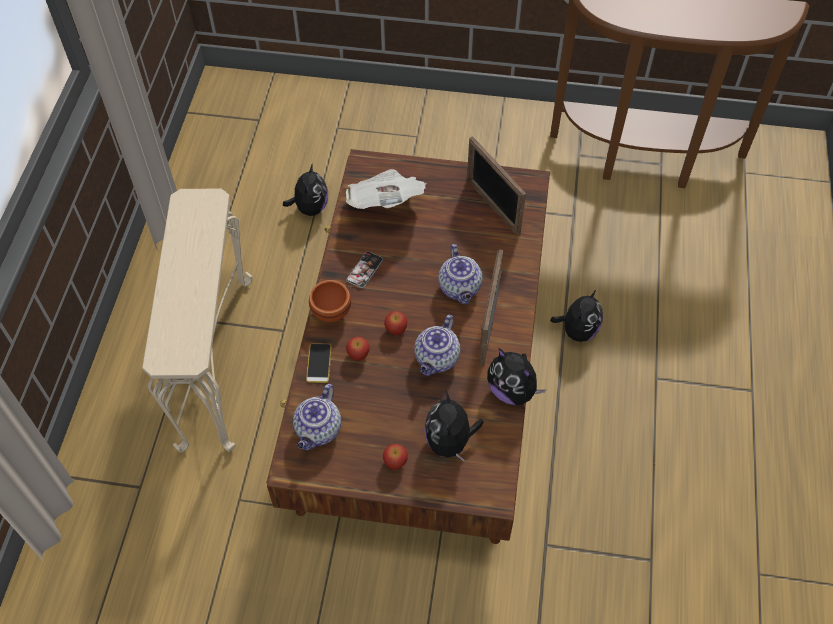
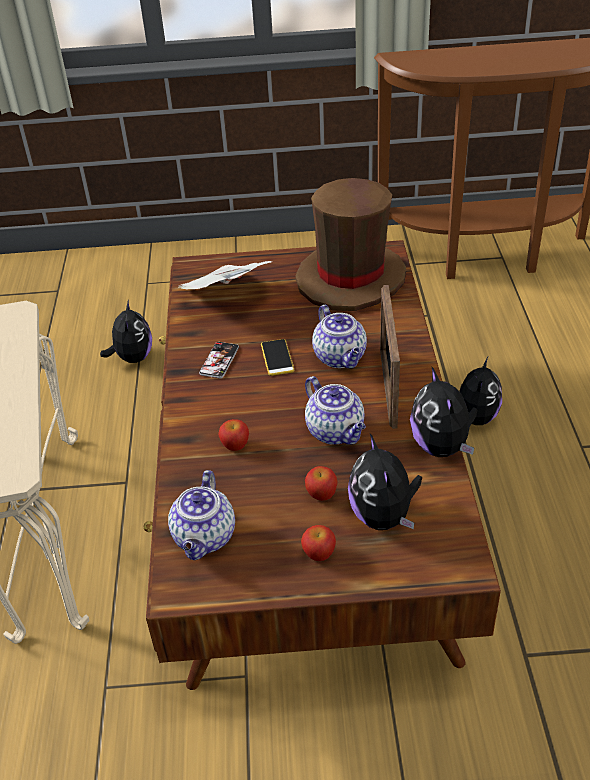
camera: 10 degrees left, 15 degrees down
phone [306,343,332,383] -> phone moved to [261,339,294,376]
brown bowl [309,280,351,322] -> none
apple [384,311,407,335] -> apple moved to [305,466,337,501]
teapot [414,315,460,376] -> teapot turned 45 degrees counterclockwise [305,376,366,445]
picture frame [467,136,526,236] -> brown hat [295,178,406,311]
plush toy [487,348,546,405] -> plush toy turned 45 degrees clockwise [410,366,477,457]

